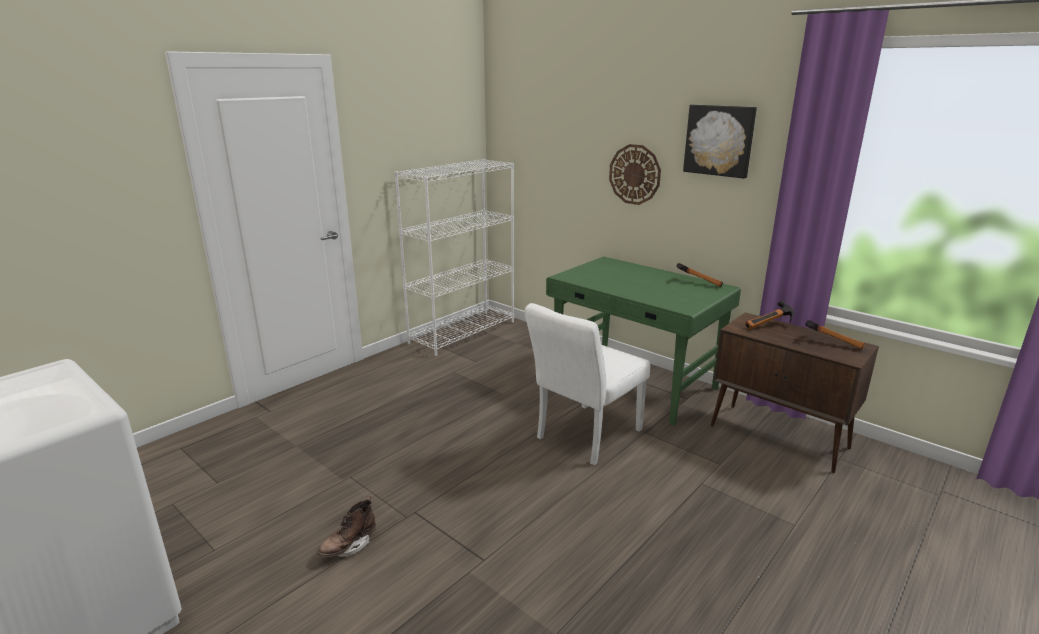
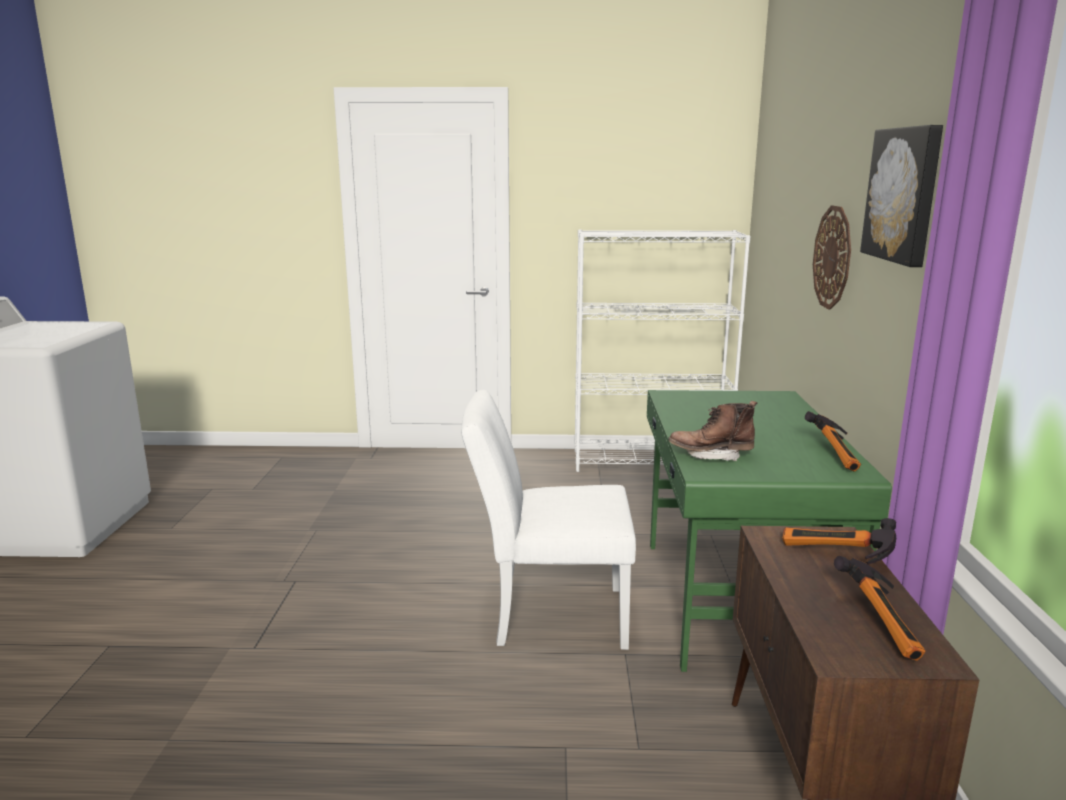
camera: 50 degrees right, 5 degrees down
brown boot [318,496,376,558] -> brown boot moved to [668,401,757,461]

